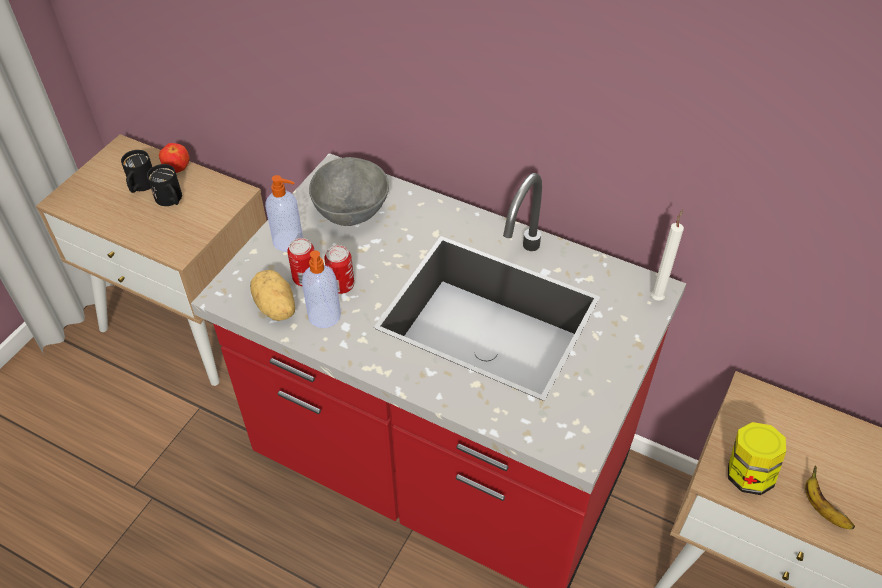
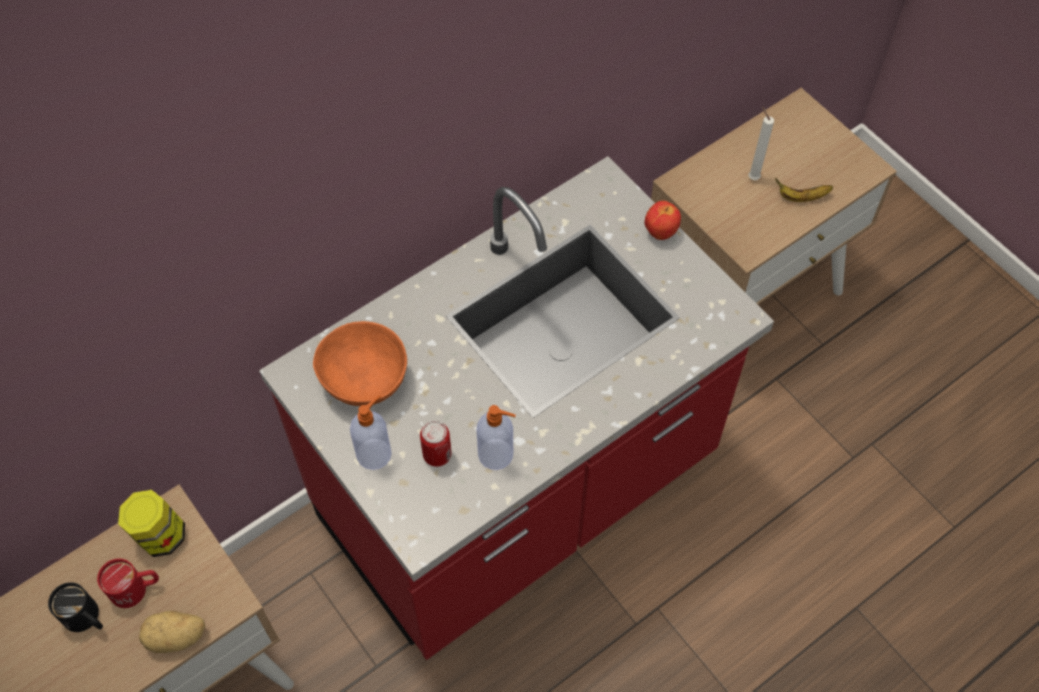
camera: 65 degrees left, 10 degrees up
black mug [147,164,182,206] -> red mug [97,559,159,608]
apple [159,143,189,173] -> apple moved to [644,201,681,240]
potato [250,270,295,321] -> potato moved to [139,611,205,653]
grey bowl [309,157,389,226] -> orange bowl [313,321,407,406]
can [324,245,354,294] -> none
white candle [651,209,684,301] -> white candle moved to [748,107,774,180]
jar [728,422,786,495] -> jar moved to [118,490,185,557]

